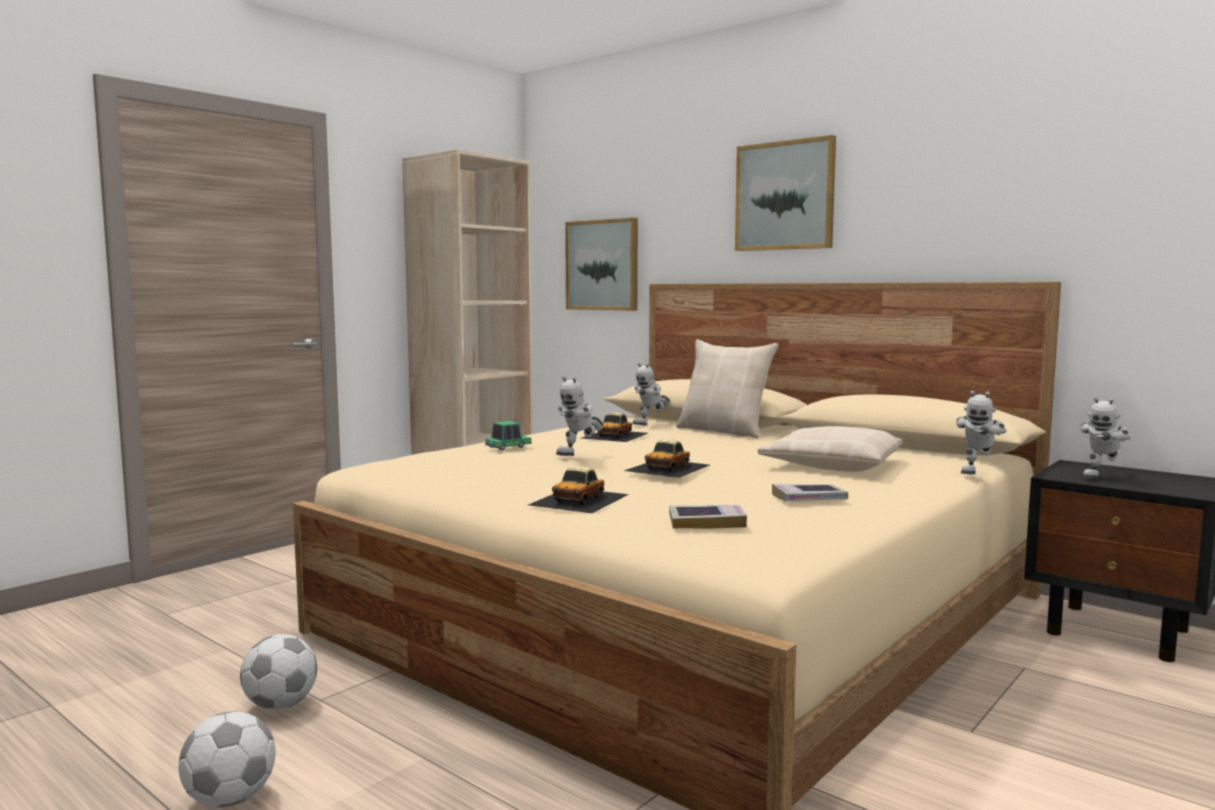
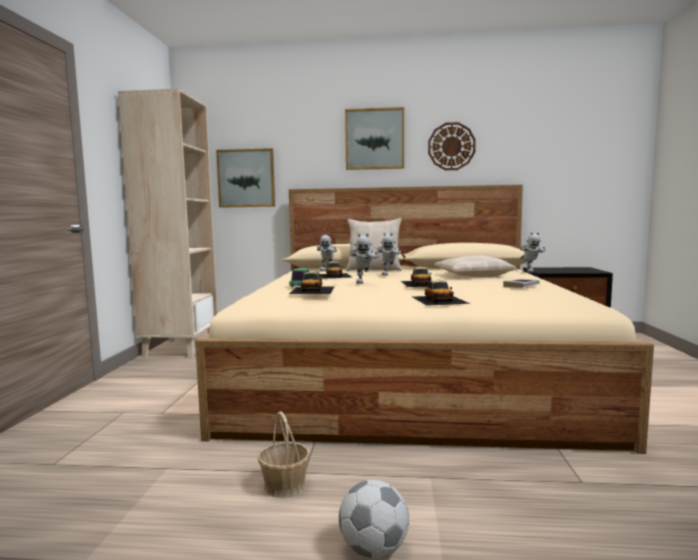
camera: 35 degrees left, 0 degrees up
football [240,634,317,710] -> basket [258,411,310,498]
book [669,505,747,529] -> none
toy robot [1081,397,1130,479] -> toy robot moved to [378,233,401,276]
none -> toy car [289,271,335,294]
none -> wall clock [428,122,476,170]

